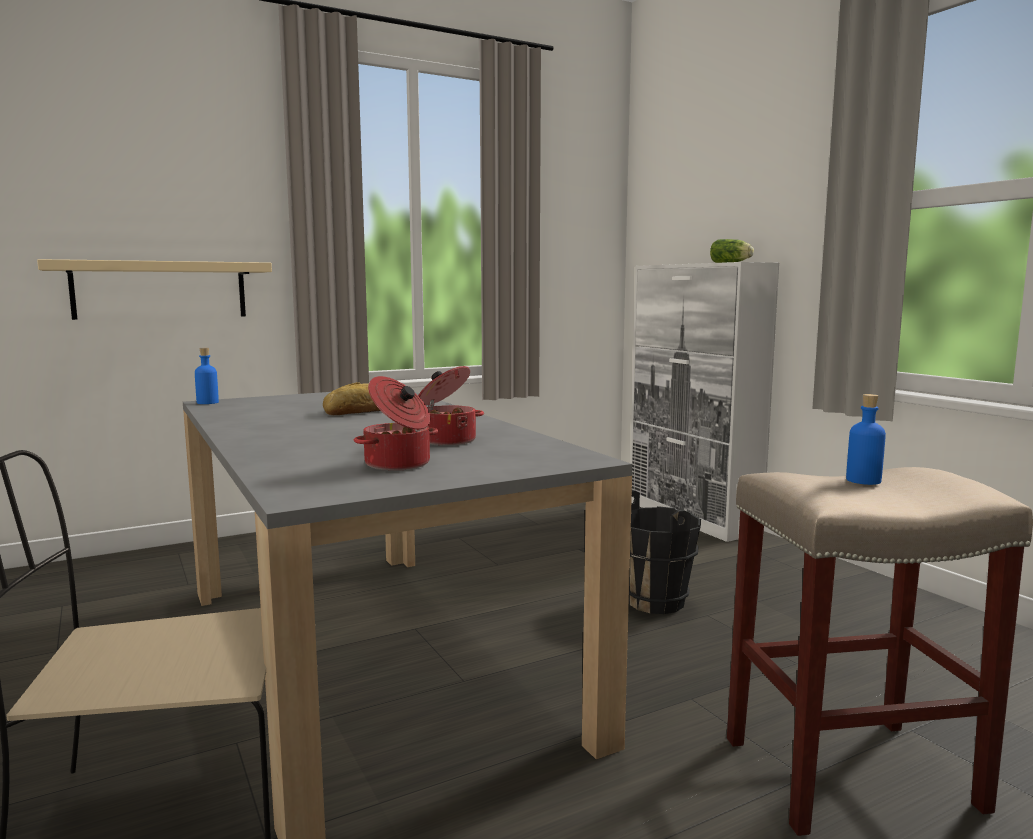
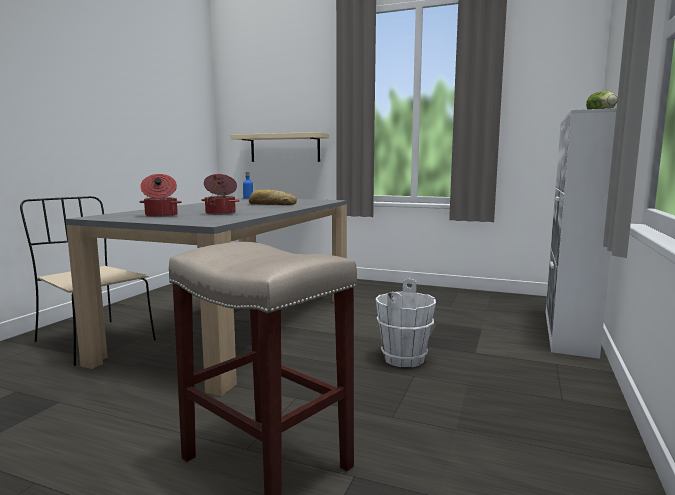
camera: 50 degrees right, 0 degrees up
black bucket [629,490,701,614] -> white bucket [375,279,436,367]
blue bottle [846,394,886,485] -> none

